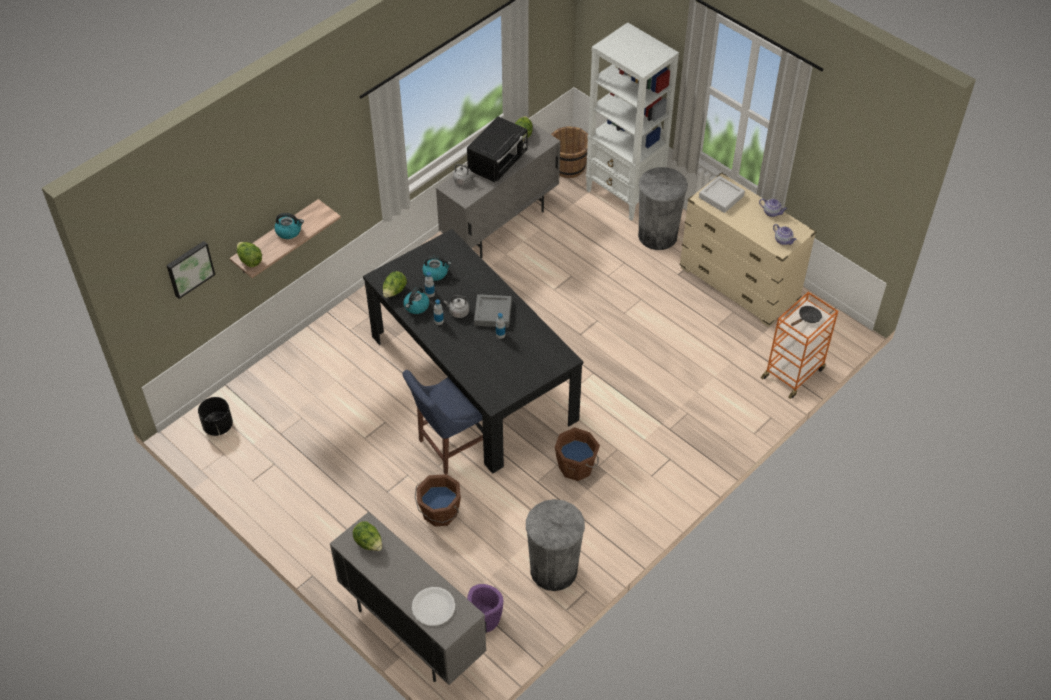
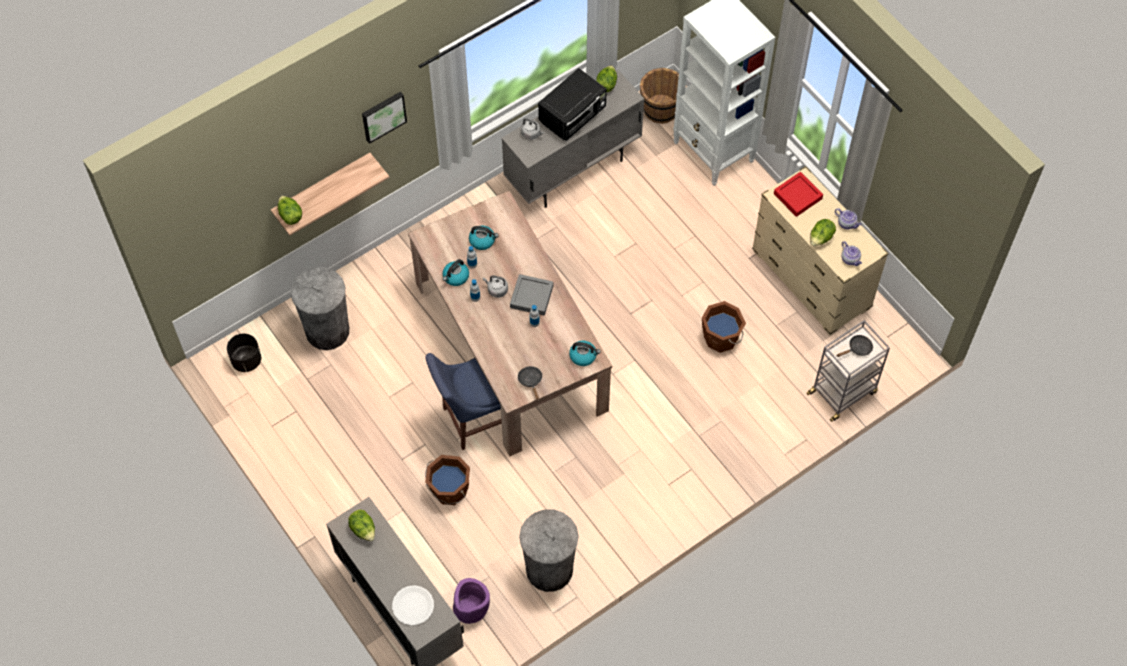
camera: 10 degrees right, 10 degrees up
picture [166,241,215,299] -> picture moved to [362,92,407,144]
kettle [275,213,304,239] -> kettle moved to [569,340,601,366]
black dining table [363,229,583,474] -> beige dining table [408,191,612,456]
lettuce [383,271,407,298] -> lettuce moved to [810,219,836,246]
brown bucket [555,427,600,481] -> brown bucket moved to [702,301,746,353]
grey trash can [638,167,688,250] -> grey trash can moved to [291,267,349,350]
grey tray [699,176,745,213] -> red tray [774,172,823,217]
orange cart [761,292,838,399] -> grey cart [806,320,890,422]
none -> black frying pan [518,366,542,401]

